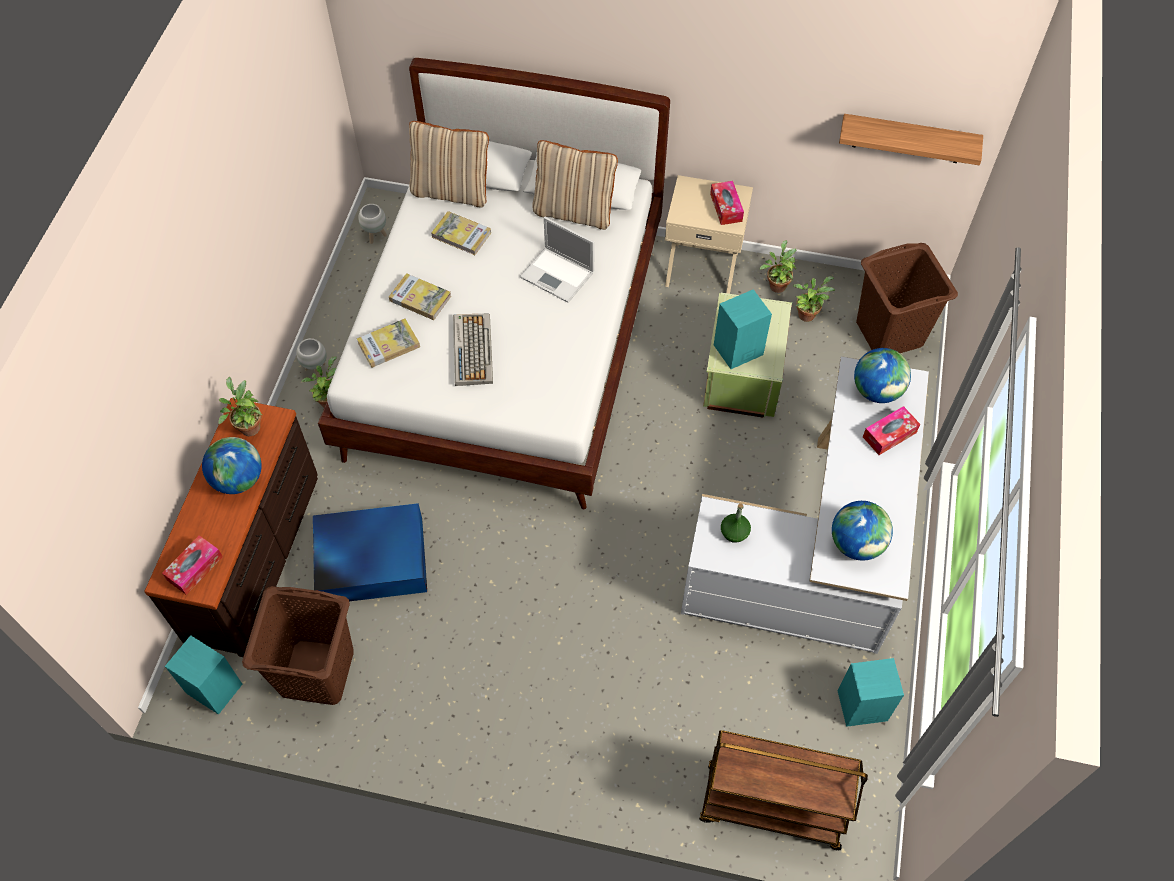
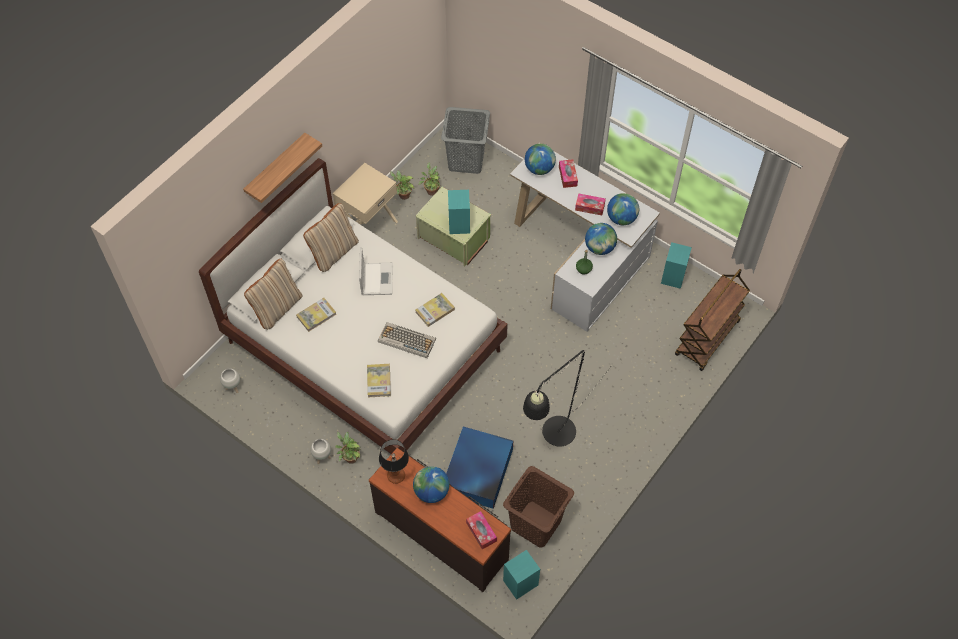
camera: 65 degrees left, 0 degrees up
potted plant [218,377,263,436] -> table lamp [379,439,409,484]
book [389,273,451,320] -> book moved to [415,293,455,327]
laptop [520,217,595,303] -> laptop turned 60 degrees counterclockwise [359,247,393,295]
tissue box [710,181,744,225] -> tissue box moved to [575,193,606,215]
shelf [839,114,983,165] -> shelf moved to [243,133,322,203]
brown laundry basket [856,243,958,353] -> grey laundry basket [441,107,490,174]
none -> black floor lamp [523,350,611,447]
none -> globe [585,223,617,255]

